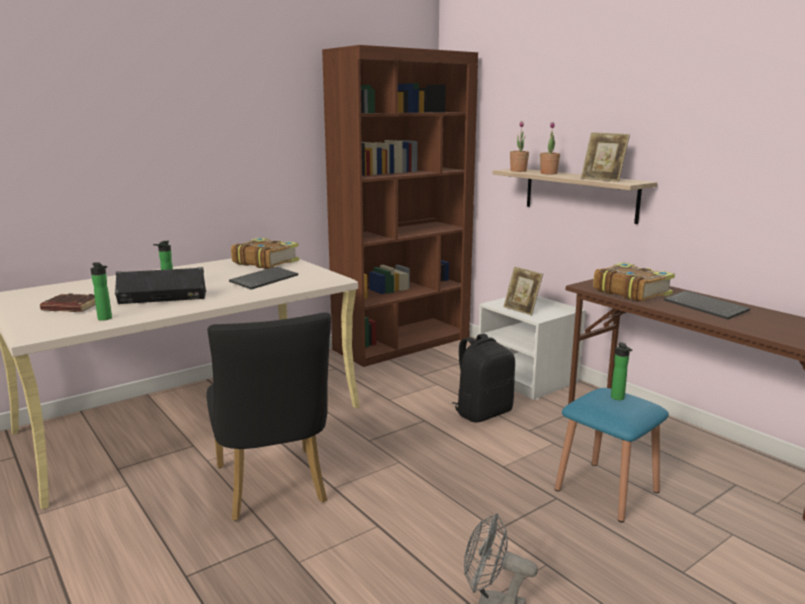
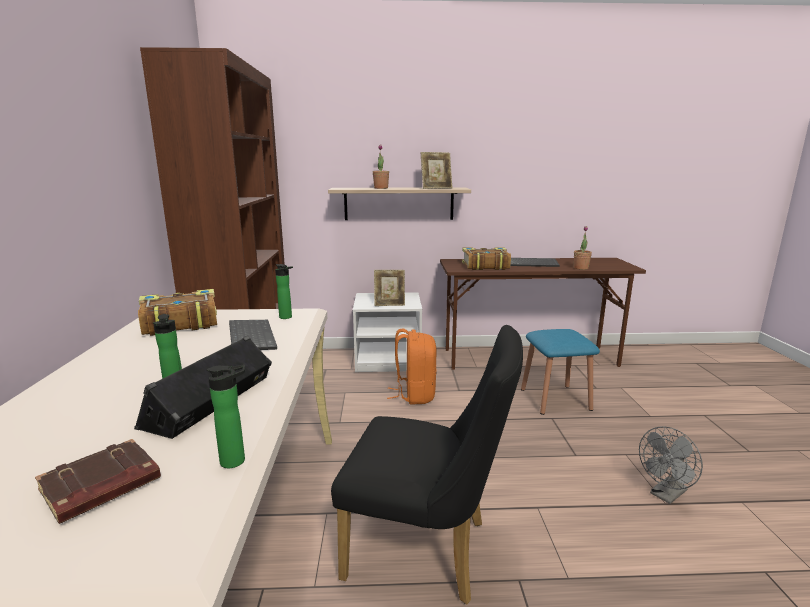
camera: 55 degrees left, 0 degrees up
black backpack [452,333,515,423] -> orange backpack [387,329,437,404]
potted plant [510,121,529,172] -> potted plant moved to [574,226,592,270]
bottle [611,342,632,400] -> bottle moved to [275,264,293,319]

